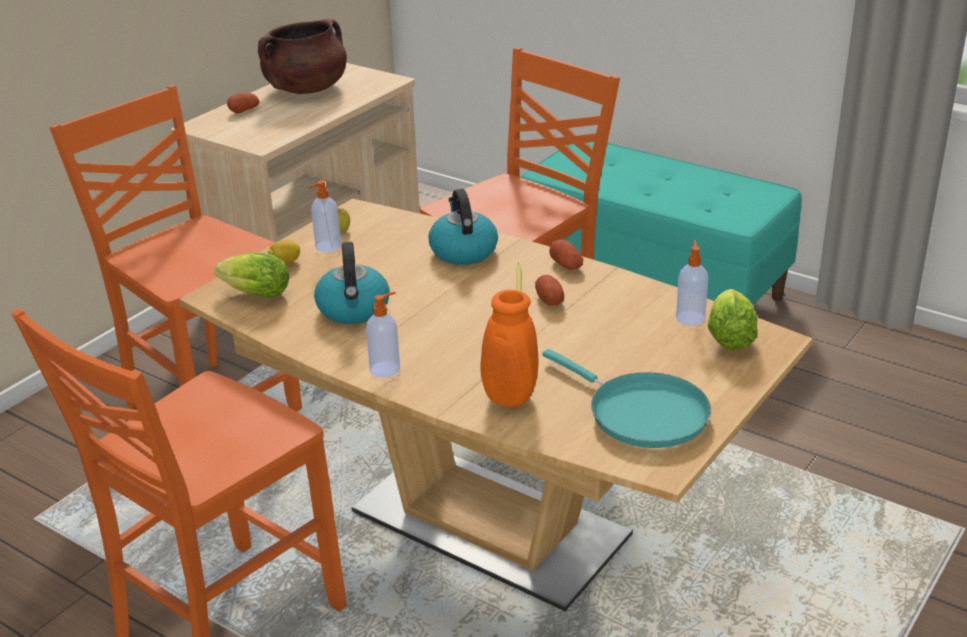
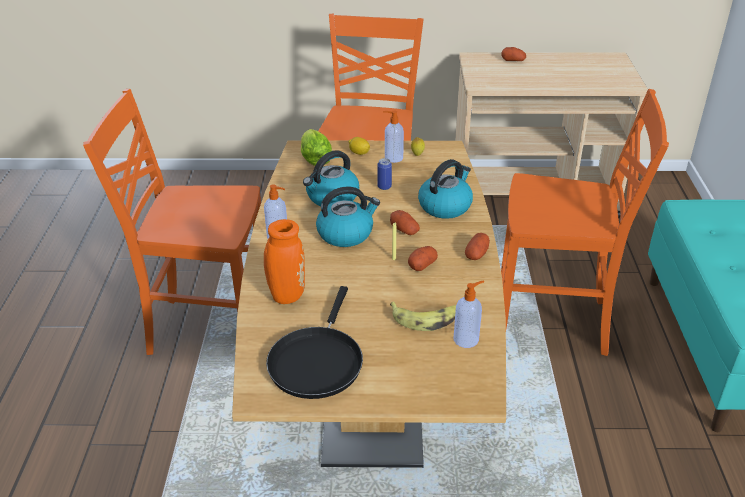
camera: 55 degrees right, 5 degrees up
brown cooking pot [258,19,347,94] -> none
turquoise frying pan [542,349,711,448] -> black frying pan [266,286,363,399]
lettuce [708,289,757,350] -> none
none -> kettle [316,186,380,247]
none -> can [377,158,392,190]
none -> potato [390,210,420,235]
none -> banana [390,301,456,331]

